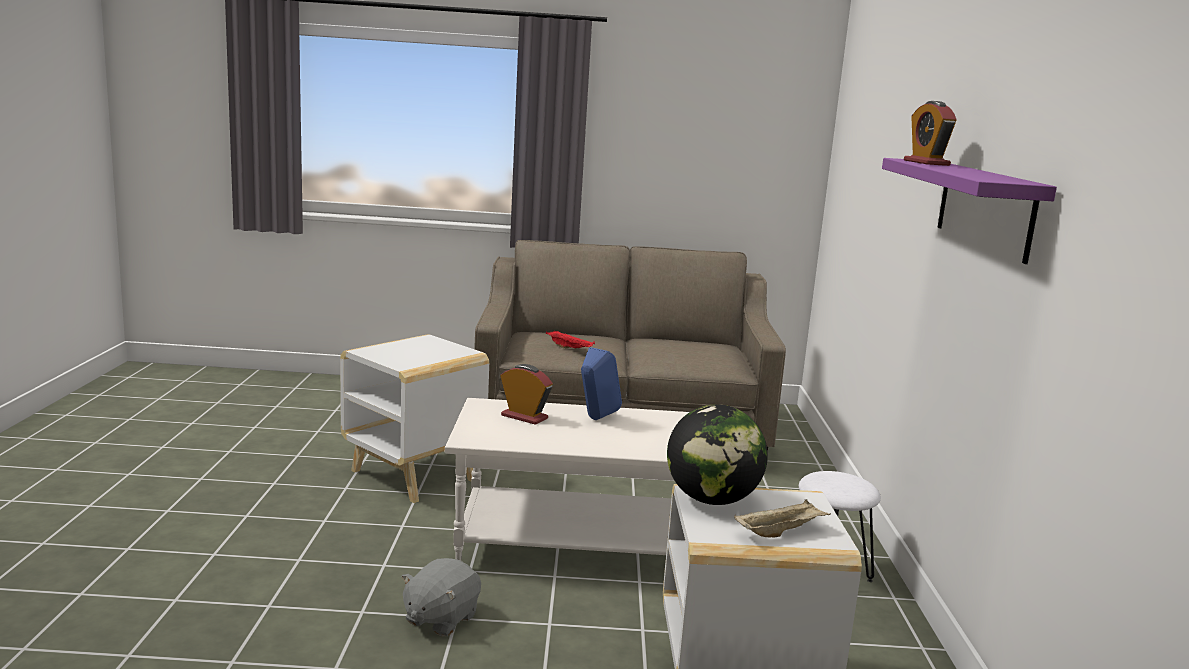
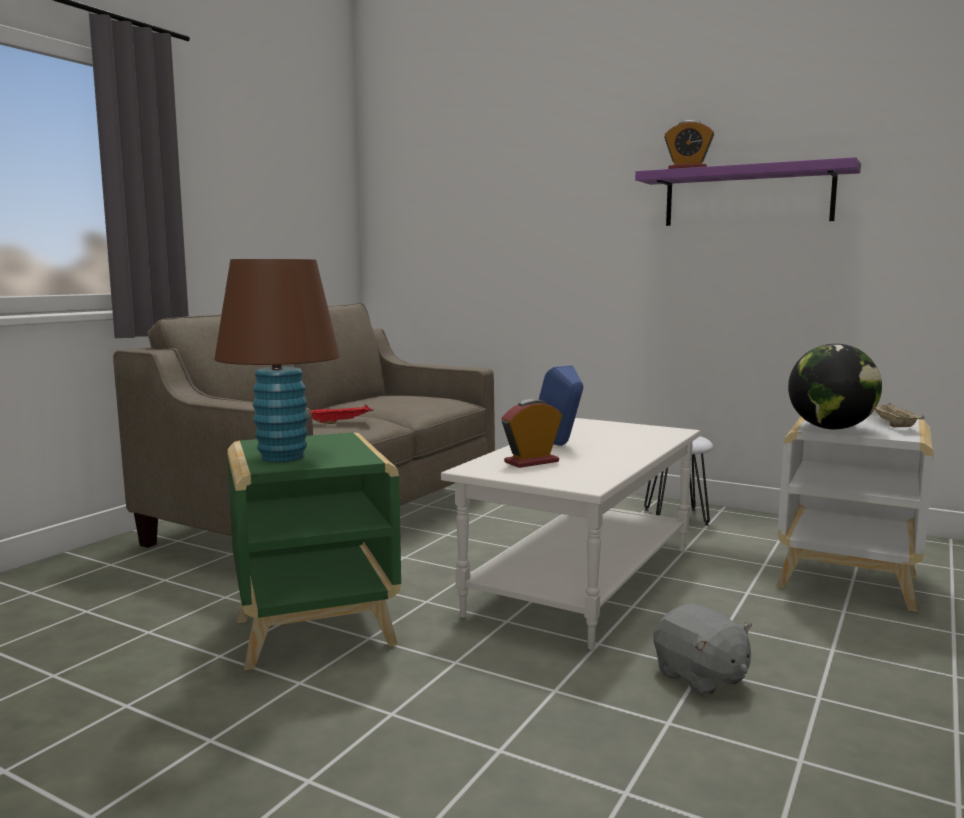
camera: 60 degrees left, 5 degrees down
white side table [340,334,489,503] -> green side table [227,433,401,670]
none -> brown table lamp [214,259,340,462]

